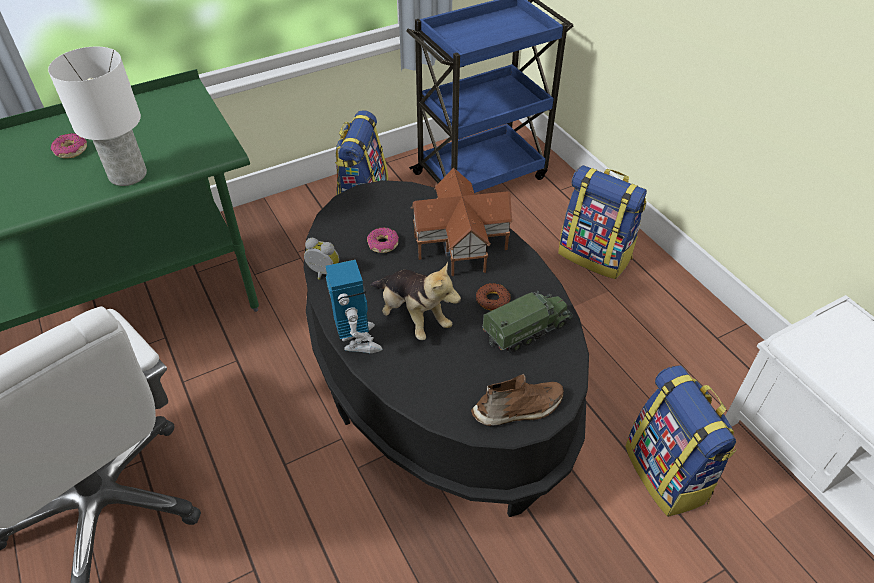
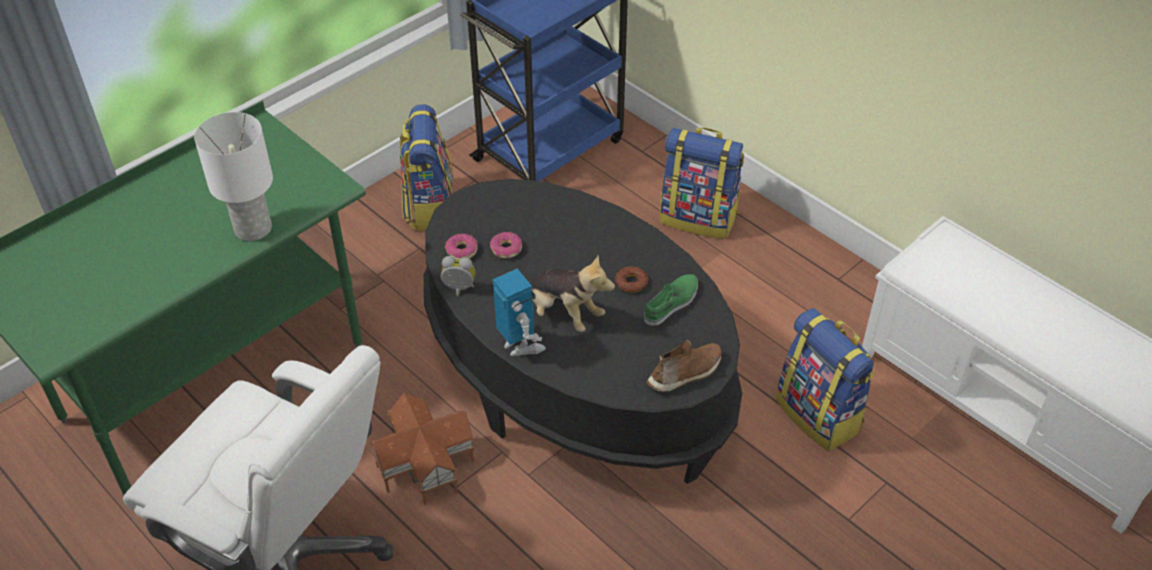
camera: 15 degrees left, 0 degrees up
donut [51,133,87,158] -> donut moved to [445,234,478,258]
toy house [410,168,514,276] -> toy house moved to [369,392,475,505]
toy truck [482,291,573,353] -> green shoe [644,274,698,326]

